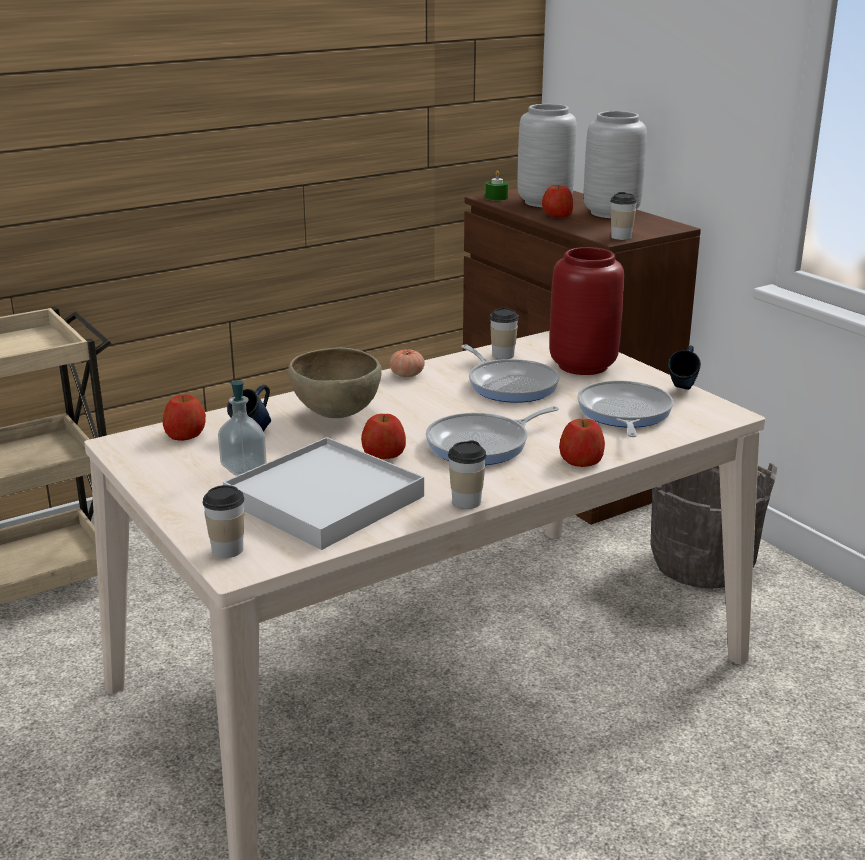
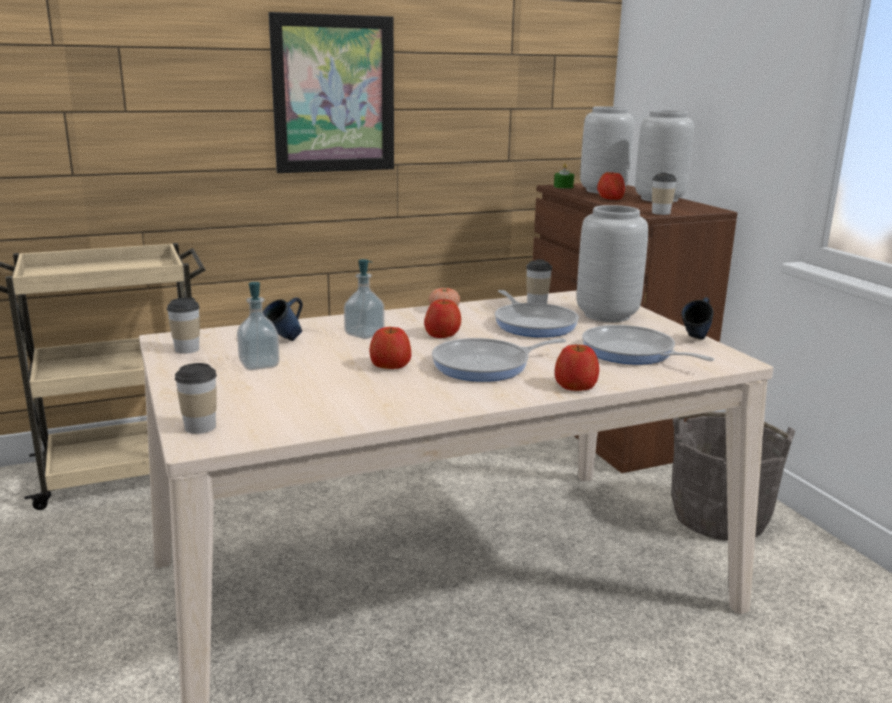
camera: 10 degrees right, 5 degrees down
apple [163,394,206,441] -> apple moved to [424,299,461,338]
white tray [223,437,424,550] -> none
brown bowl [288,347,382,418] -> soap dispenser [344,259,384,339]
cup [448,440,486,509] -> cup moved to [167,297,200,354]
red vase [549,247,624,375] -> grey vase [577,205,648,322]
frying pan [577,380,673,437] -> frying pan turned 60 degrees counterclockwise [582,325,714,365]
none -> picture [268,12,394,173]

